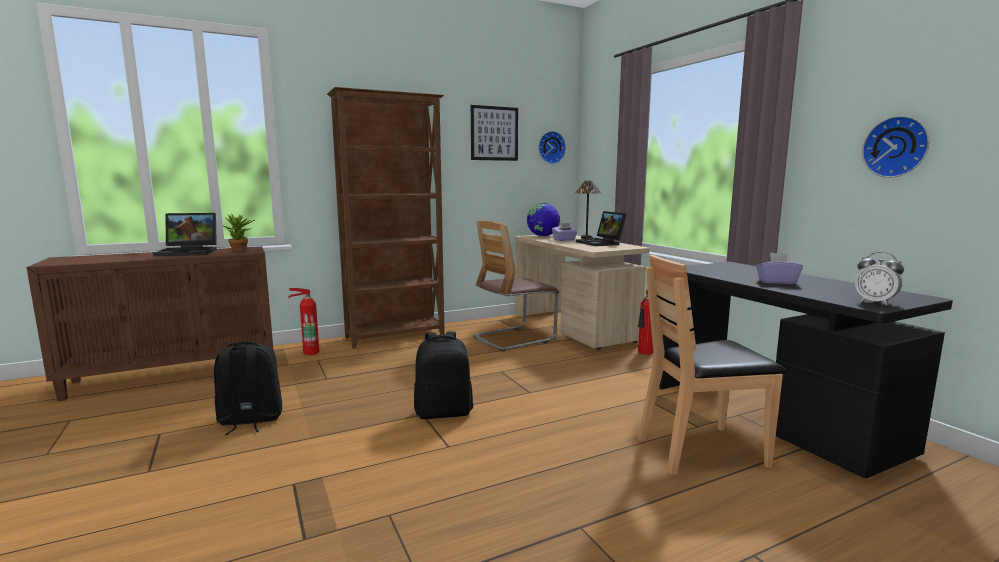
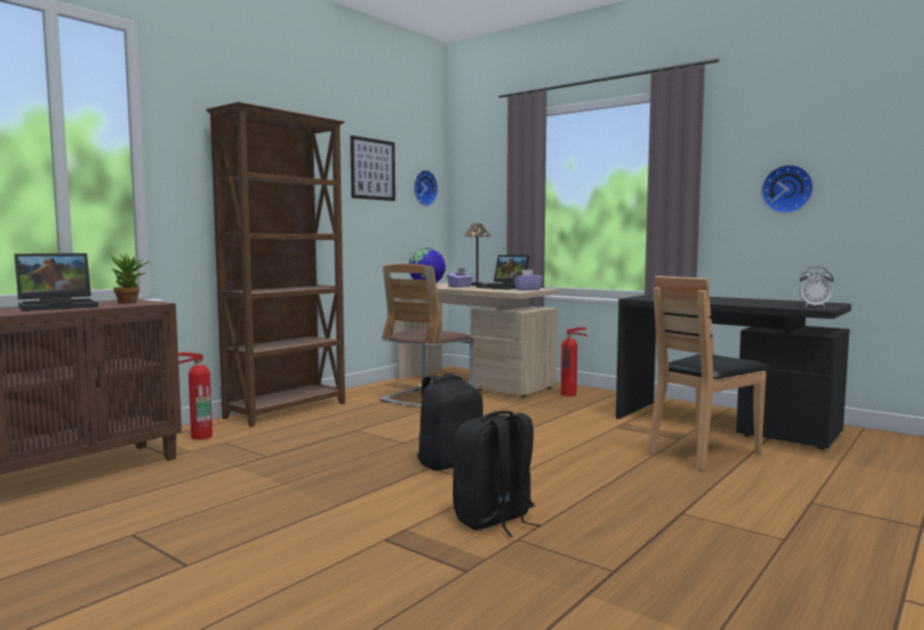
camera: 25 degrees left, 5 degrees down
black backpack [214,341,282,435] -> black backpack moved to [453,411,541,537]
purple tissue box [756,253,803,284] -> purple tissue box moved to [514,269,543,290]

